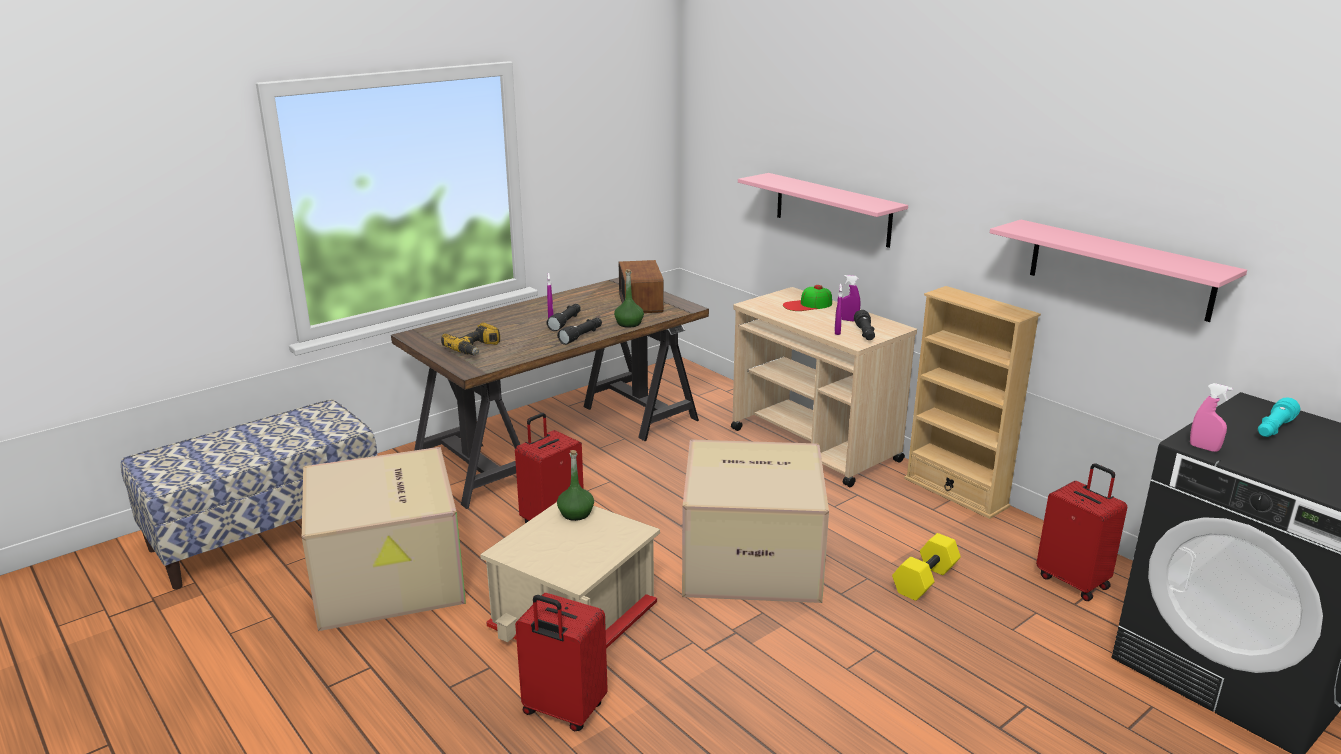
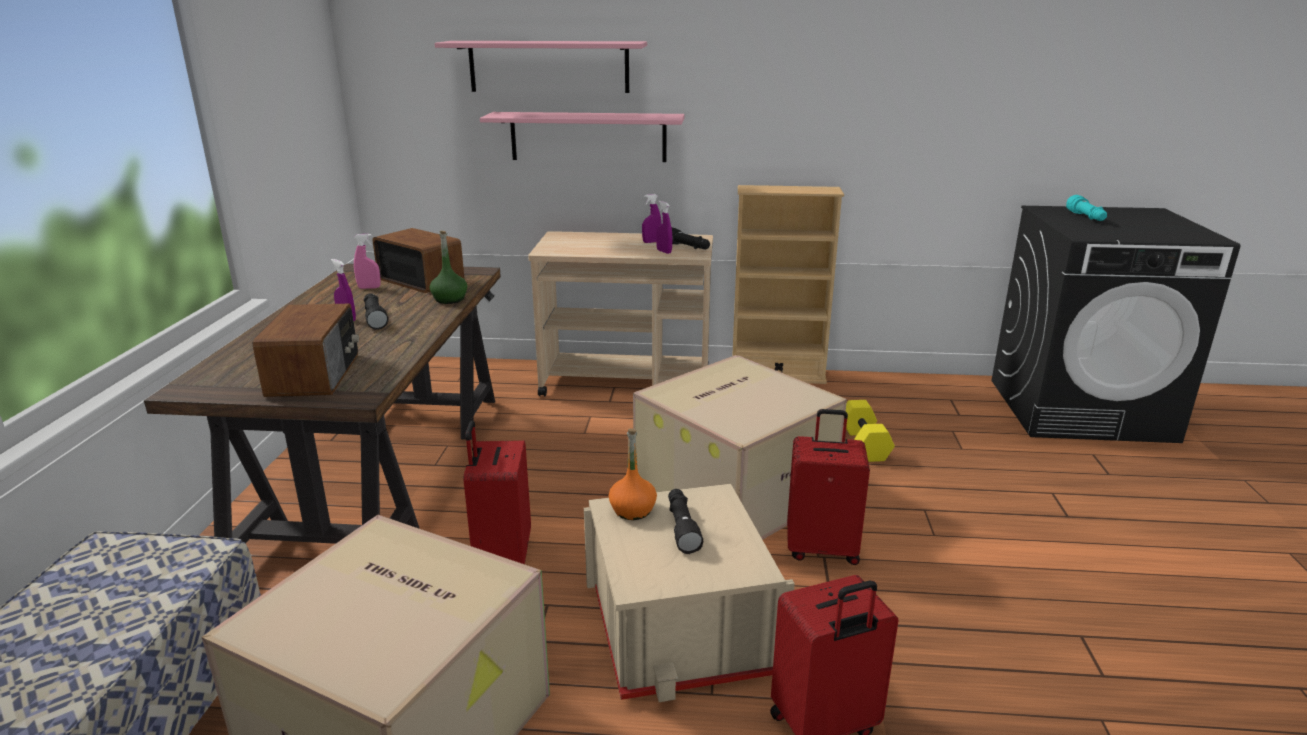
camera: 45 degrees left, 0 degrees up
power drill [441,322,500,355] -> radio [253,304,359,397]
black flashlight [557,318,602,345] -> black flashlight moved to [668,489,703,554]
green bottle [557,450,594,521] -> orange bottle [609,428,657,520]
cap [783,285,832,311] -> none
pink shelf [990,220,1247,322] -> pink shelf moved to [435,41,647,93]
red suitcase [1036,463,1127,601] -> red suitcase moved to [787,409,870,565]
pink spray bottle [1190,383,1233,452] -> pink spray bottle moved to [354,234,381,289]

